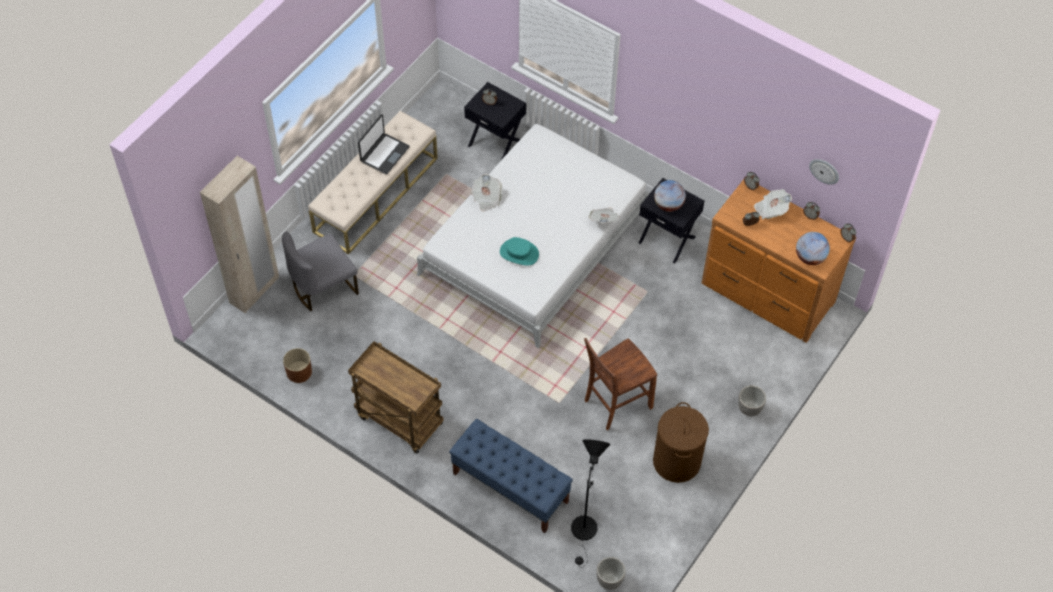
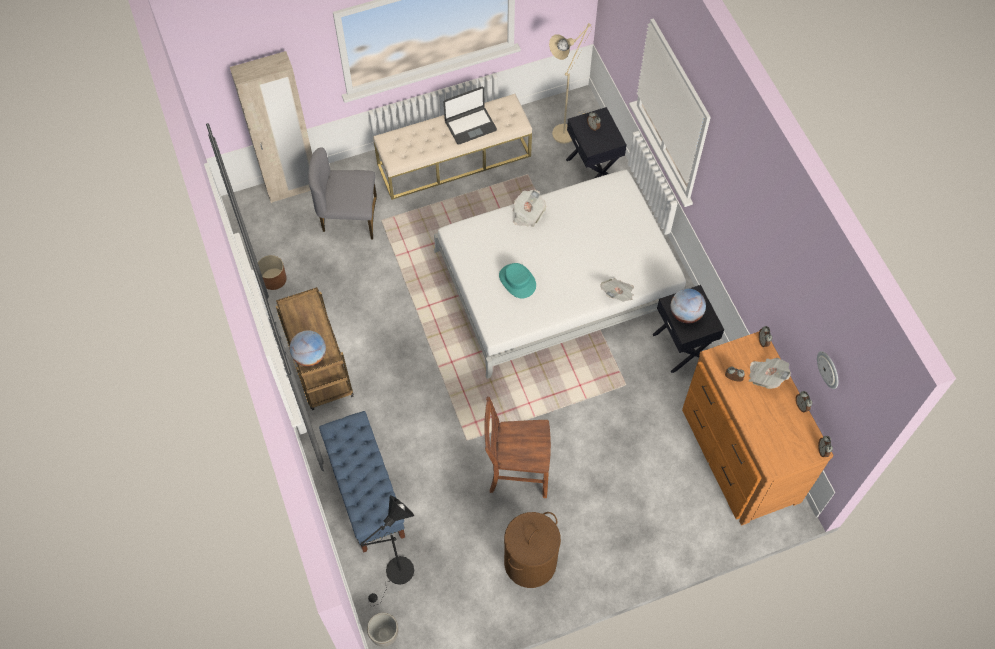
camera: 35 degrees right, 5 degrees up
planter [738,385,766,416] -> none
globe [796,232,830,265] -> globe moved to [290,330,326,367]
none -> beige floor lamp [549,23,592,144]

